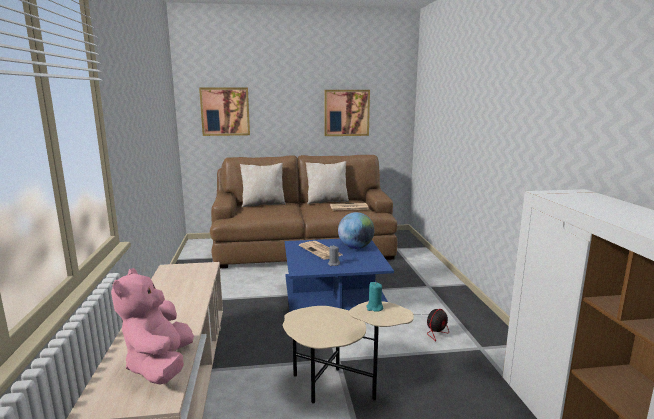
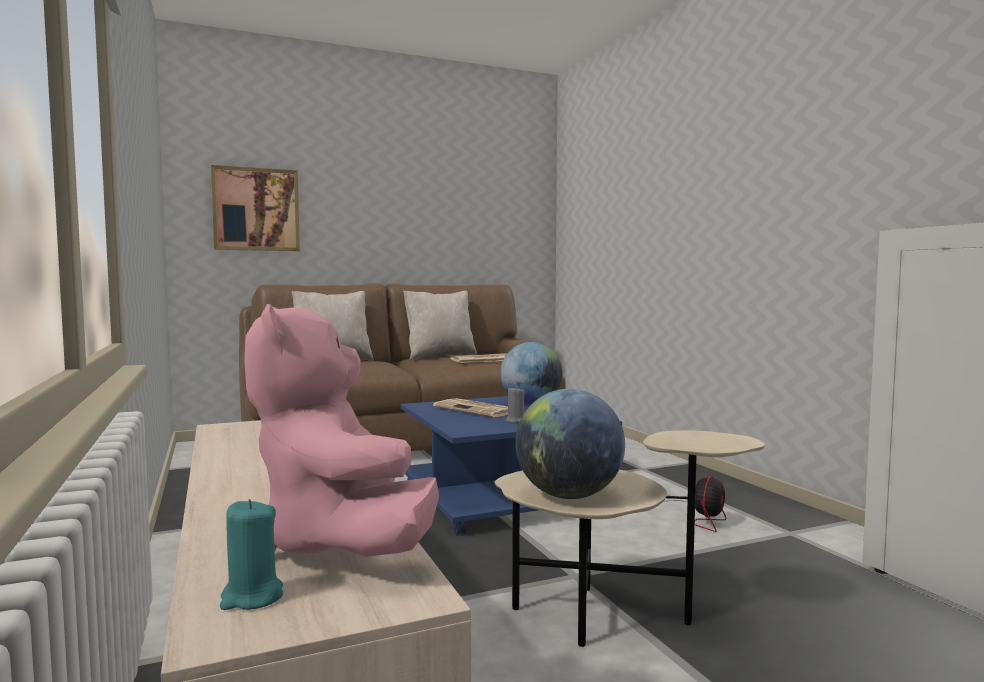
camera: 15 degrees left, 10 degrees down
picture [325,90,370,136] -> none
turquoise candle [366,282,383,312] -> turquoise candle moved to [220,499,283,610]
none -> globe [515,389,625,499]

